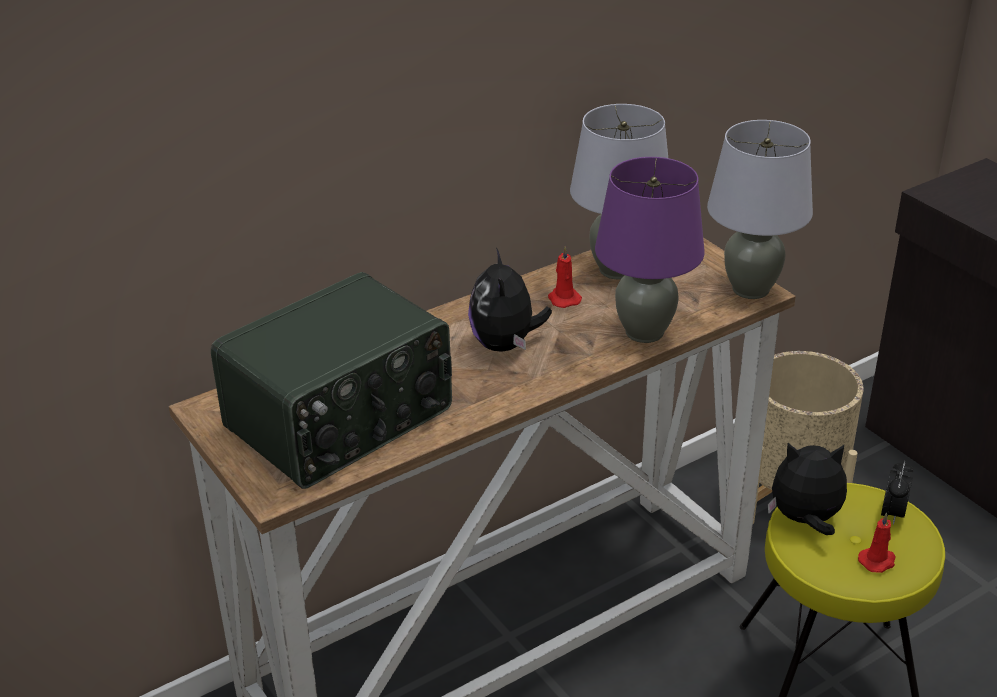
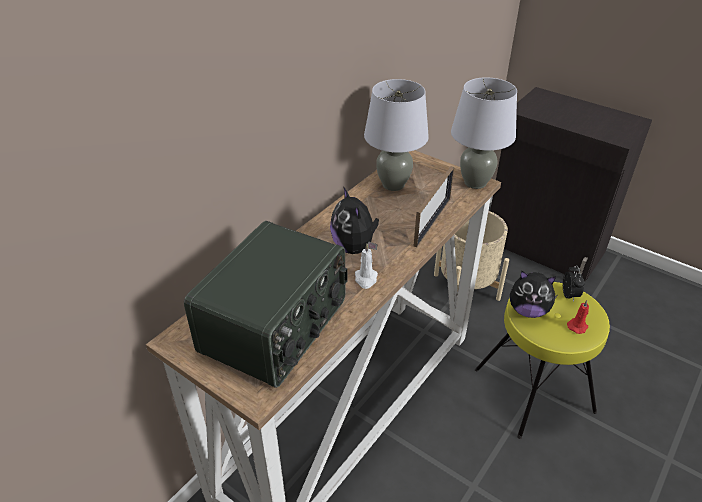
camera: 20 degrees left, 5 degrees up
red candle [548,246,582,308] -> none
purple table lamp [595,157,705,343] -> picture frame [414,166,454,247]
plush toy [767,443,847,535] -> plush toy turned 150 degrees counterclockwise [510,271,557,318]
none -> white candle [355,244,378,289]

